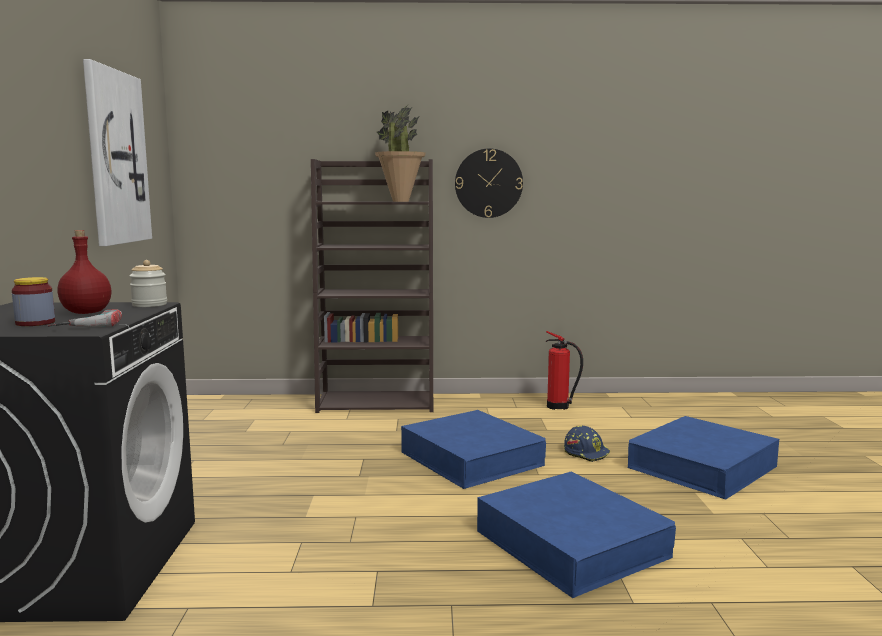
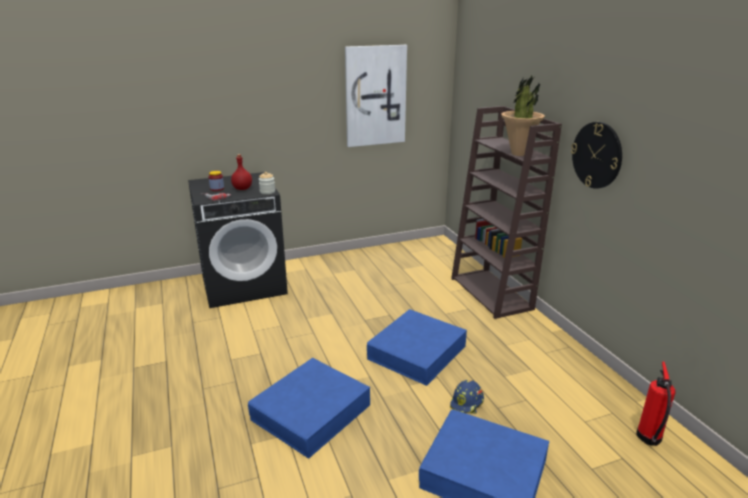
camera: 70 degrees right, 15 degrees up
fire extinguisher [546,331,583,410] -> fire extinguisher moved to [636,361,676,446]

